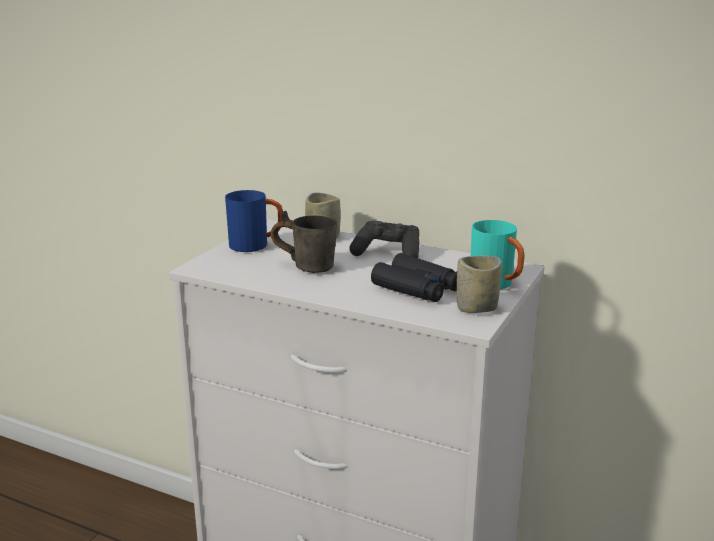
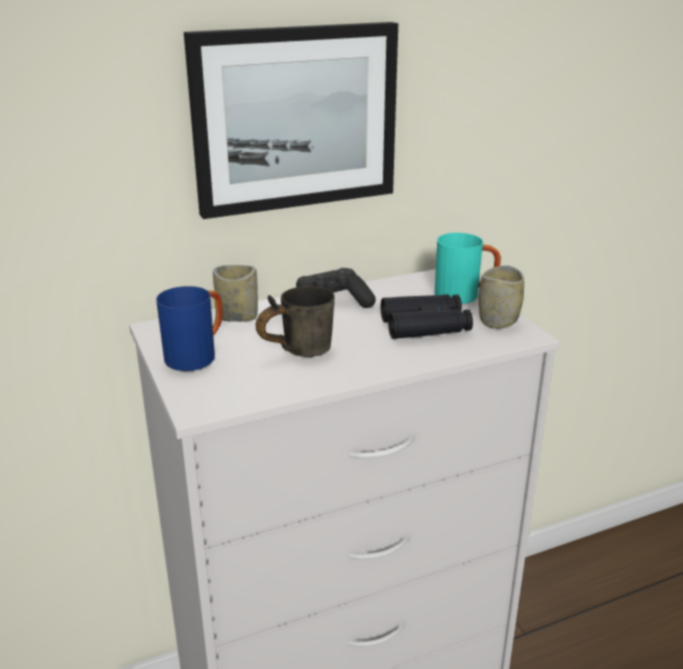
camera: 50 degrees left, 5 degrees up
none -> picture [184,22,398,219]

